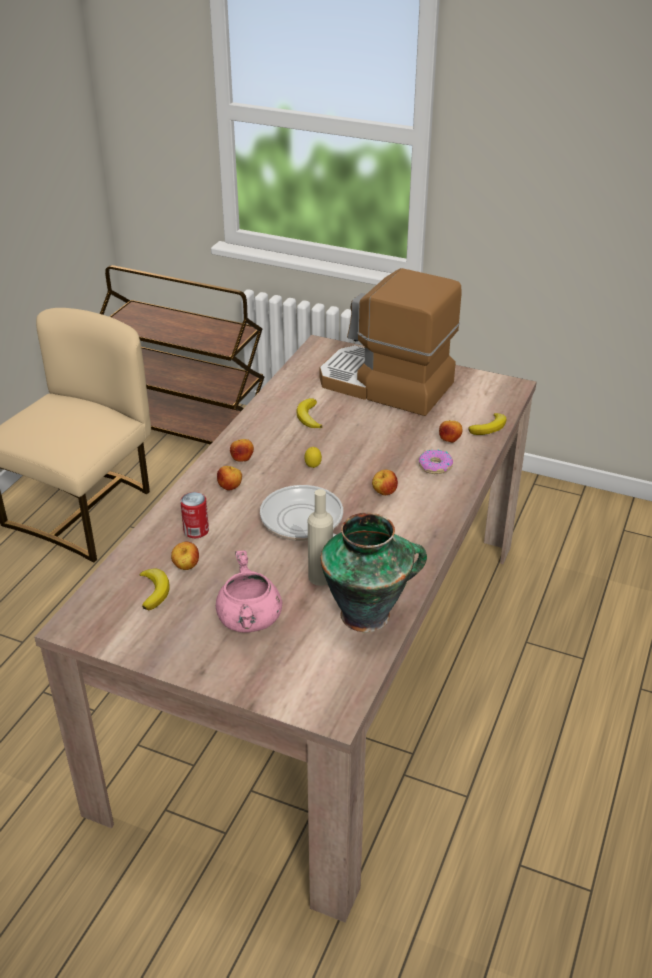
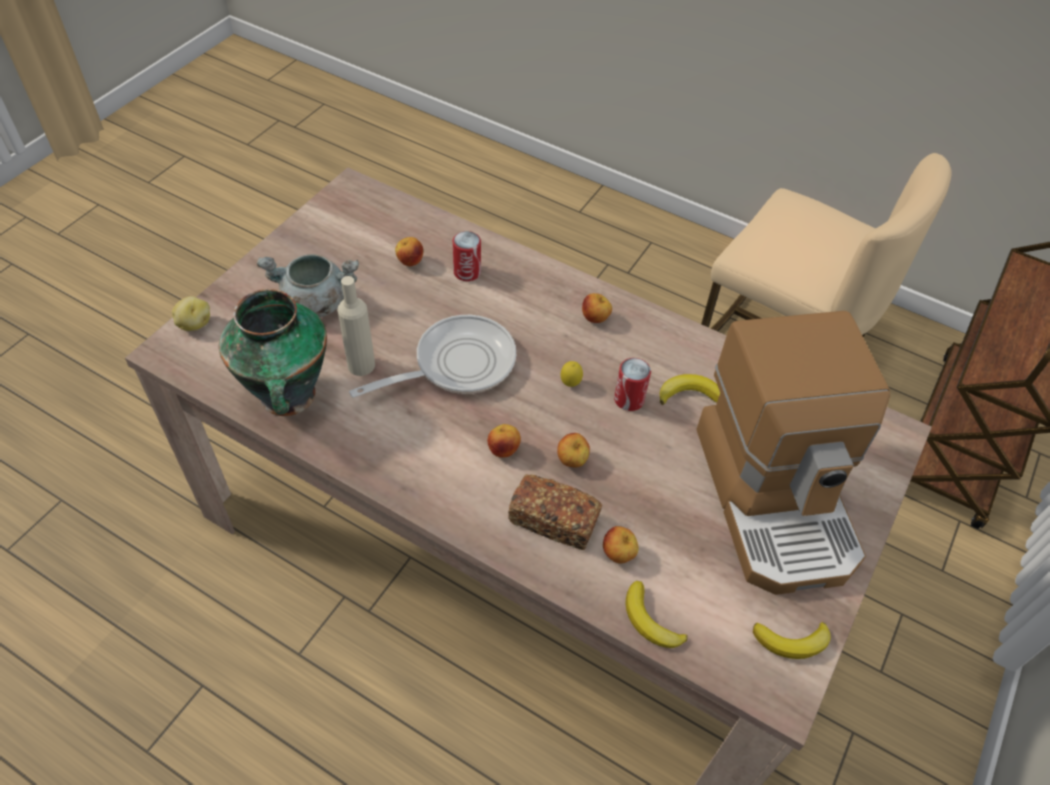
camera: 95 degrees right, 15 degrees up
banana [139,568,170,610] -> banana moved to [753,622,831,659]
pink cooking pot [216,550,282,633] -> grey cooking pot [257,254,359,317]
apple [217,466,242,491] -> apple moved to [557,433,590,468]
coffee machine [320,268,462,416] -> coffee machine turned 135 degrees clockwise [696,311,890,595]
donut [419,449,453,474] -> bread [508,474,602,550]
none -> potato [172,296,210,331]
none -> can [614,358,651,411]

